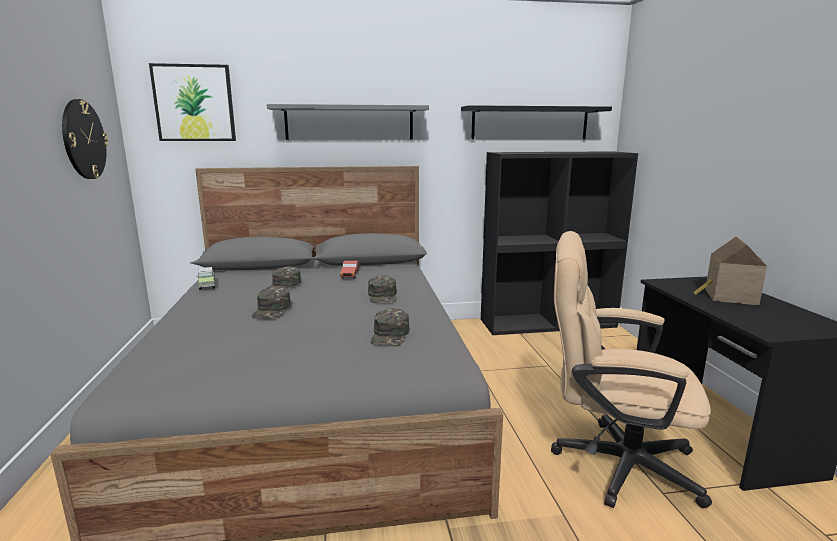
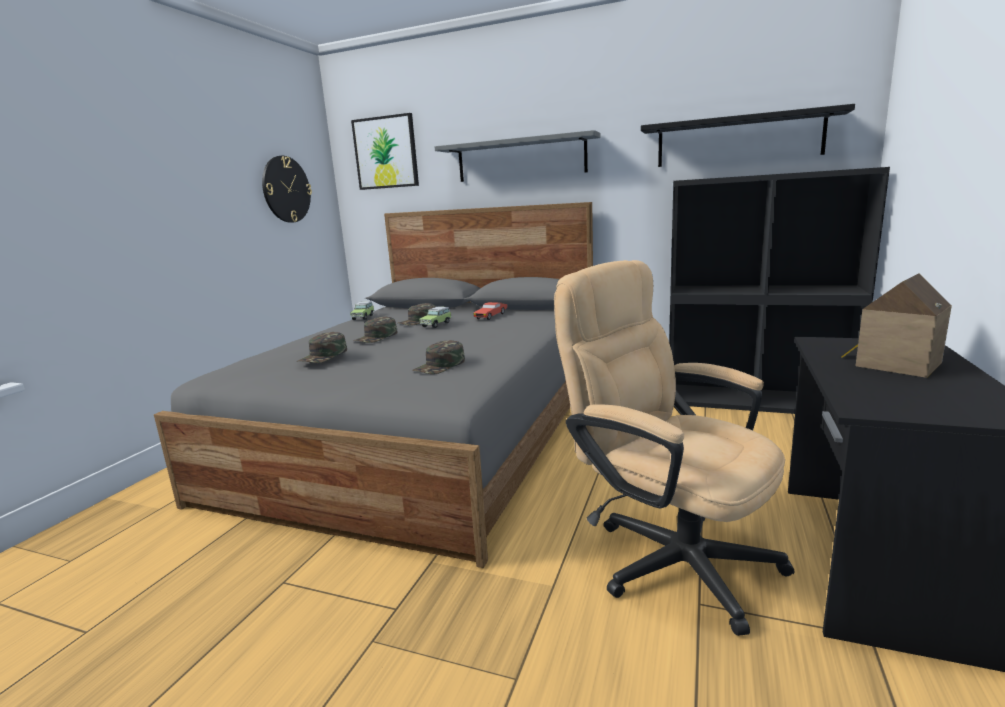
camera: 30 degrees right, 0 degrees up
green cap [368,275,397,303] -> green cap moved to [297,332,347,363]
none -> toy car [419,306,452,328]

